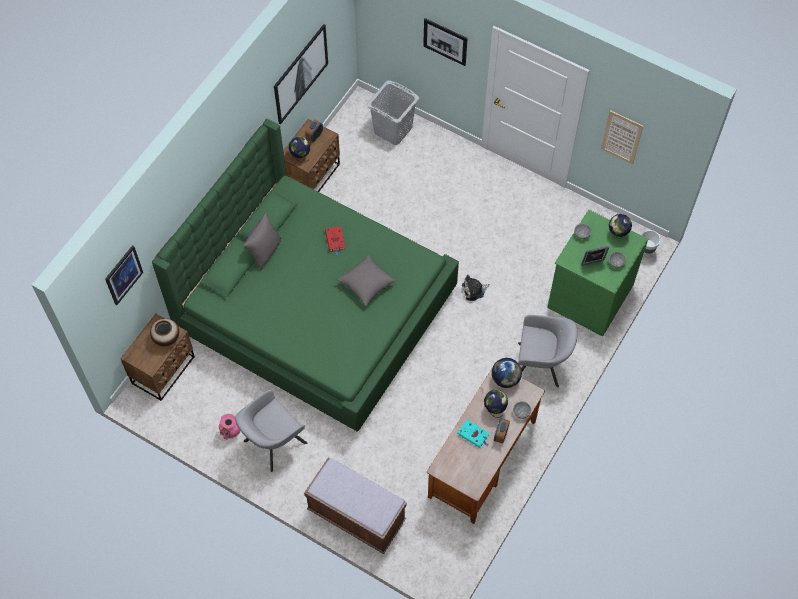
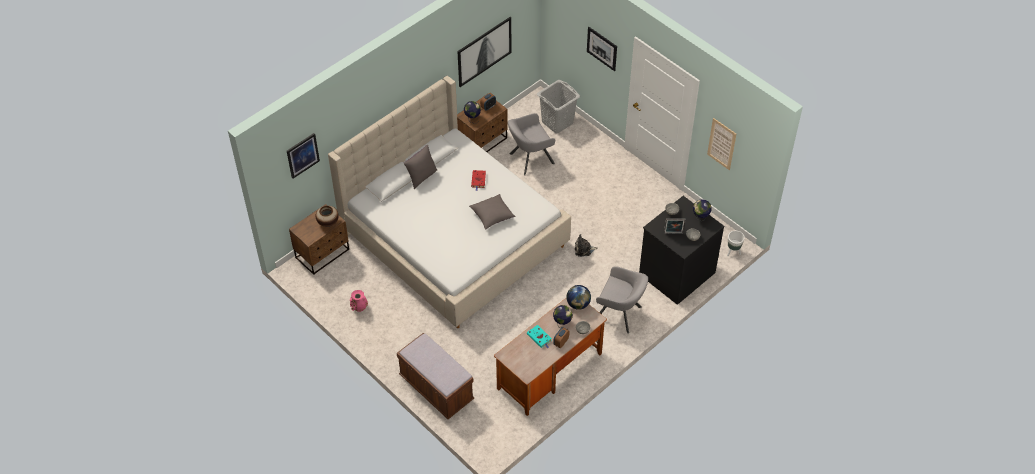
camera: 15 degrees right, 10 degrees down
green bed [152,119,459,431] -> beige bed [328,76,571,328]
grey armchair [235,390,307,472] -> grey armchair moved to [508,113,555,176]
green dresser [547,210,648,336] -> black dresser [639,196,725,305]

